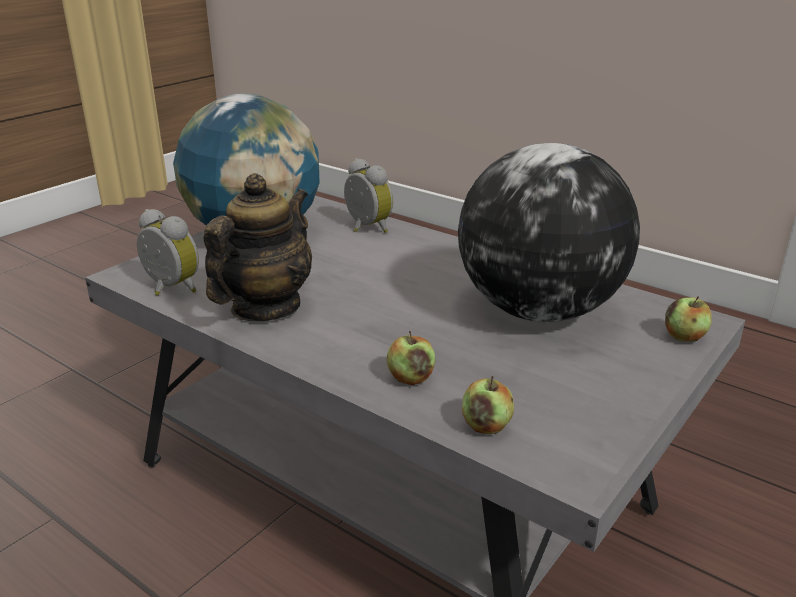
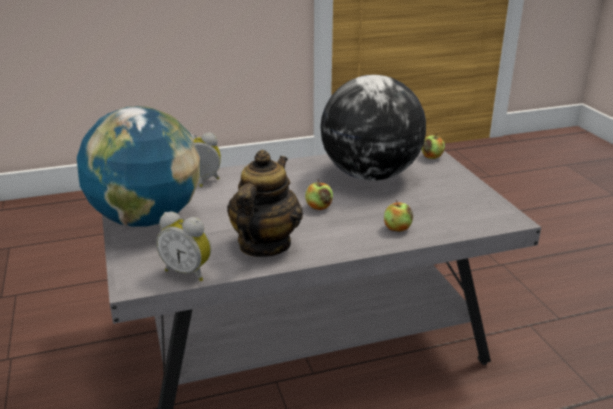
camera: 55 degrees left, 0 degrees up
alarm clock [137,209,199,296] -> alarm clock turned 135 degrees counterclockwise [156,212,211,281]
teapot [204,173,312,321] -> teapot turned 45 degrees clockwise [227,150,303,257]
apple [462,376,514,434] -> apple moved to [305,179,333,210]

